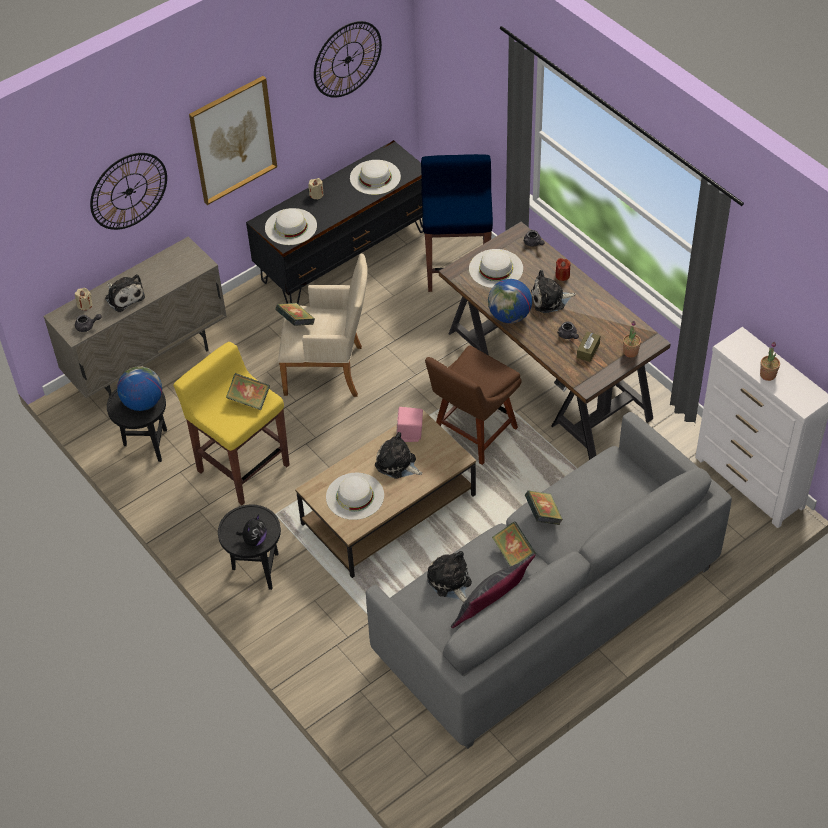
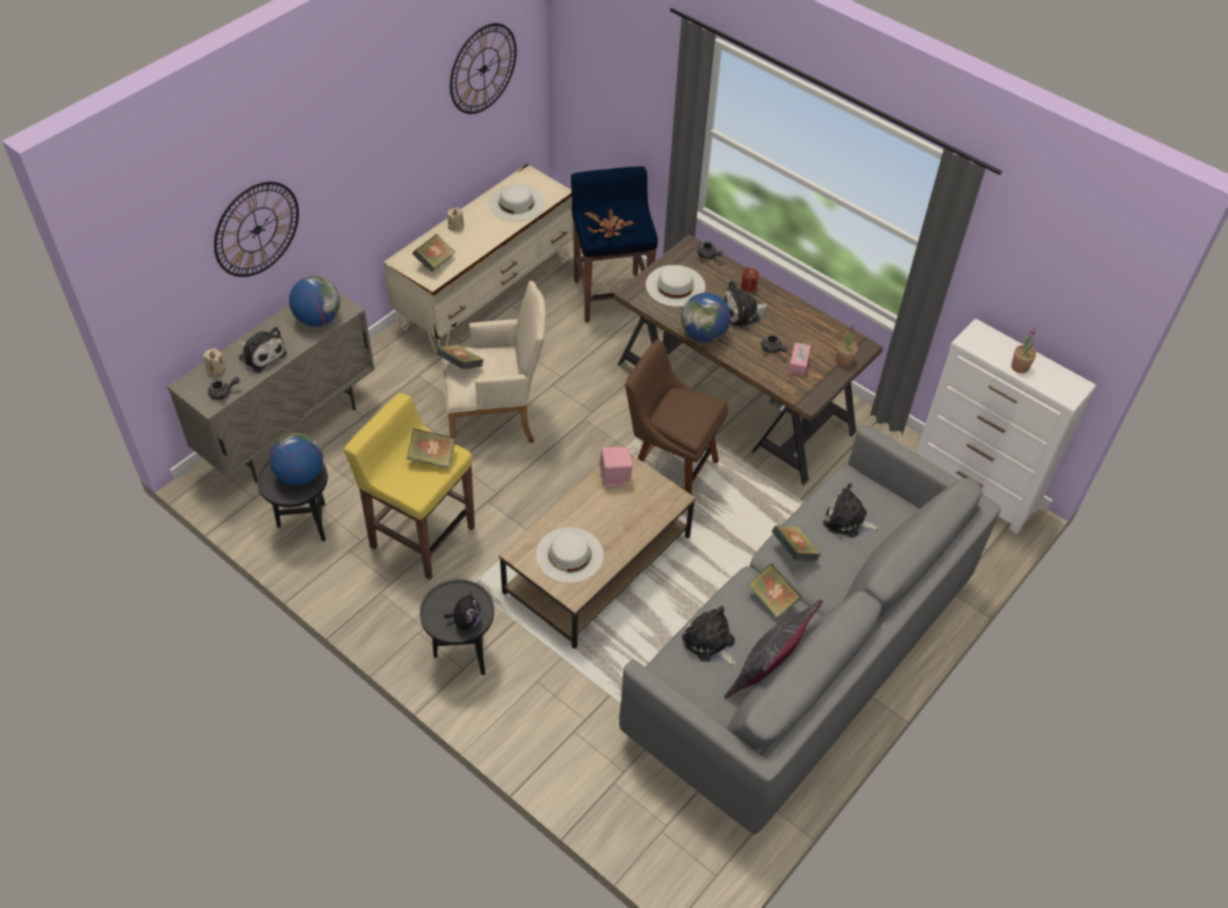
camera: 15 degrees left, 0 degrees up
picture [189,76,277,205] -> none
black tv stand [246,140,424,304] -> beige tv stand [383,164,574,352]
white hat [265,208,317,245] -> book [412,234,455,273]
plush toy [375,432,423,479] -> plush toy moved to [823,483,880,538]
brown chair [425,345,522,465] -> brown chair turned 90 degrees clockwise [625,340,728,495]
brown tissue box [577,332,600,362] -> pink tissue box [789,343,811,375]
none -> globe [289,276,340,327]
none -> potted plant [585,209,634,238]

